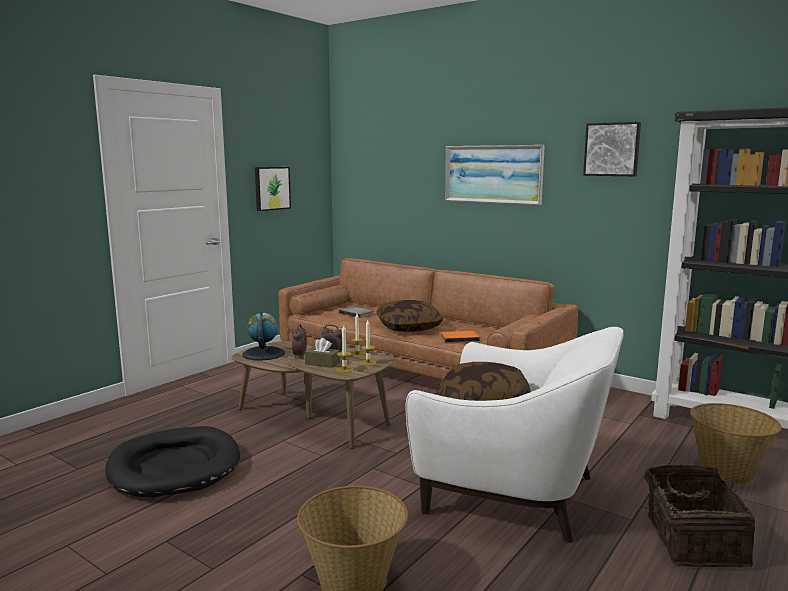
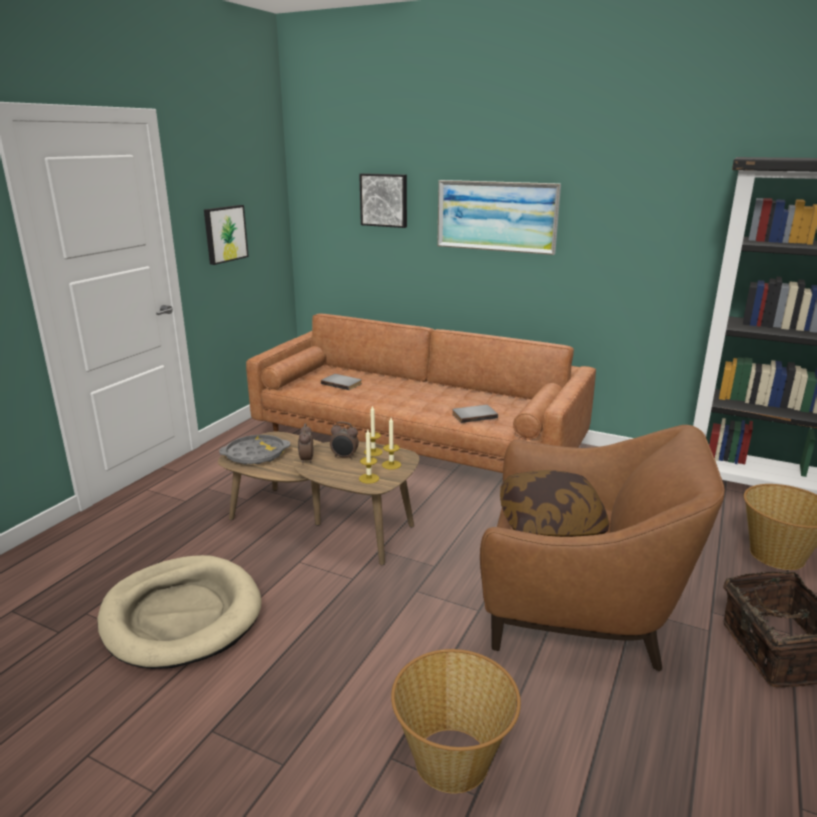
camera: 10 degrees left, 10 degrees up
black dog bed [105,426,240,498] -> beige dog bed [97,555,261,669]
globe [243,311,285,361] -> grey tray [219,435,290,464]
brown tissue box [305,338,340,368] -> none
pillow [376,300,443,332] -> none
white armchair [405,327,624,543] -> brown armchair [480,425,725,671]
orange book [441,331,480,342] -> grey book [452,405,498,423]
picture [583,122,641,176] -> picture moved to [359,173,407,228]

